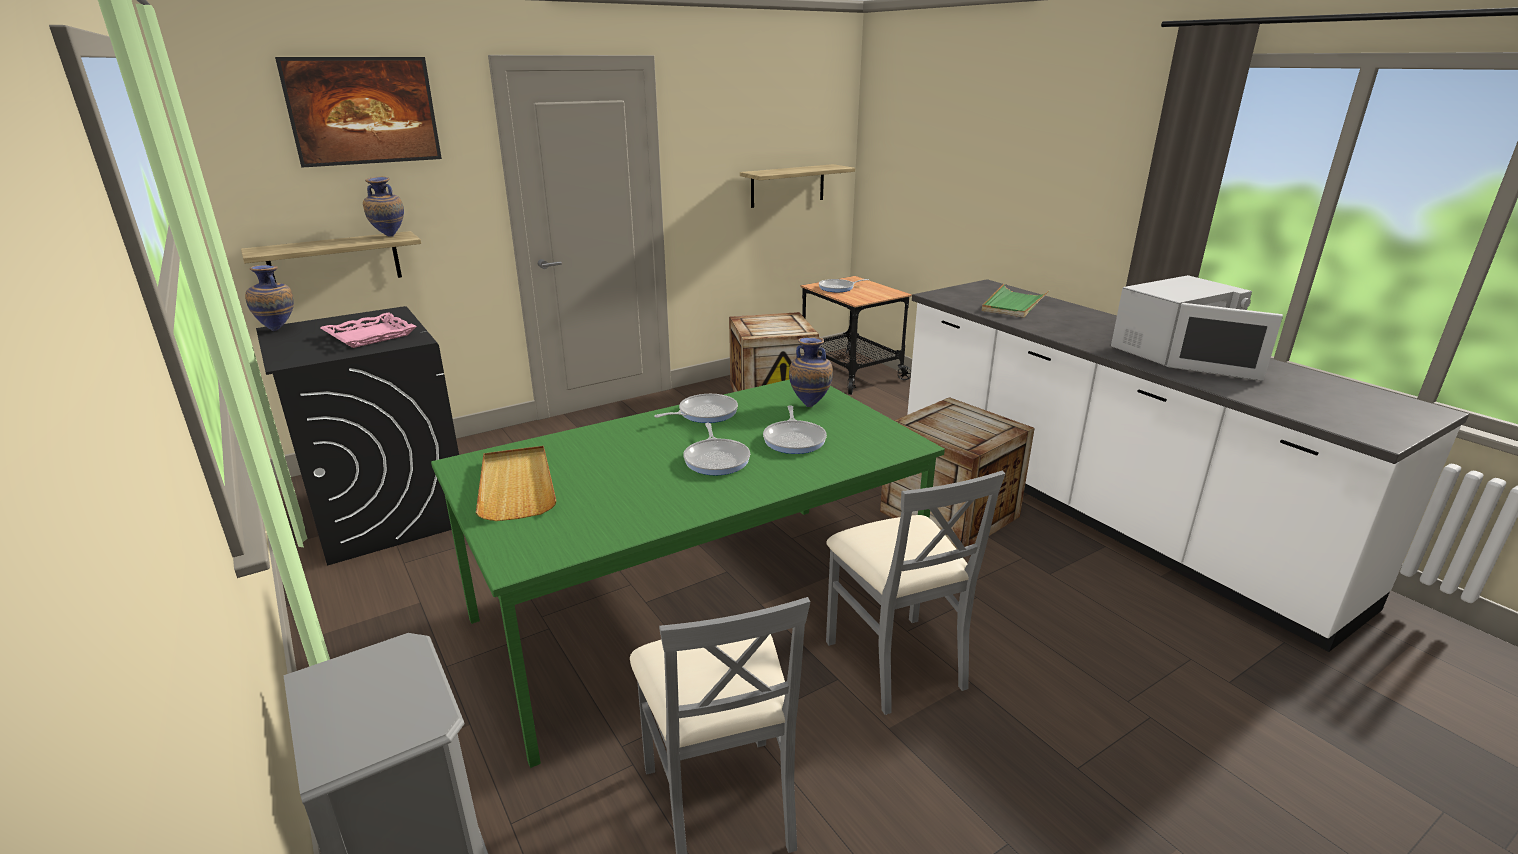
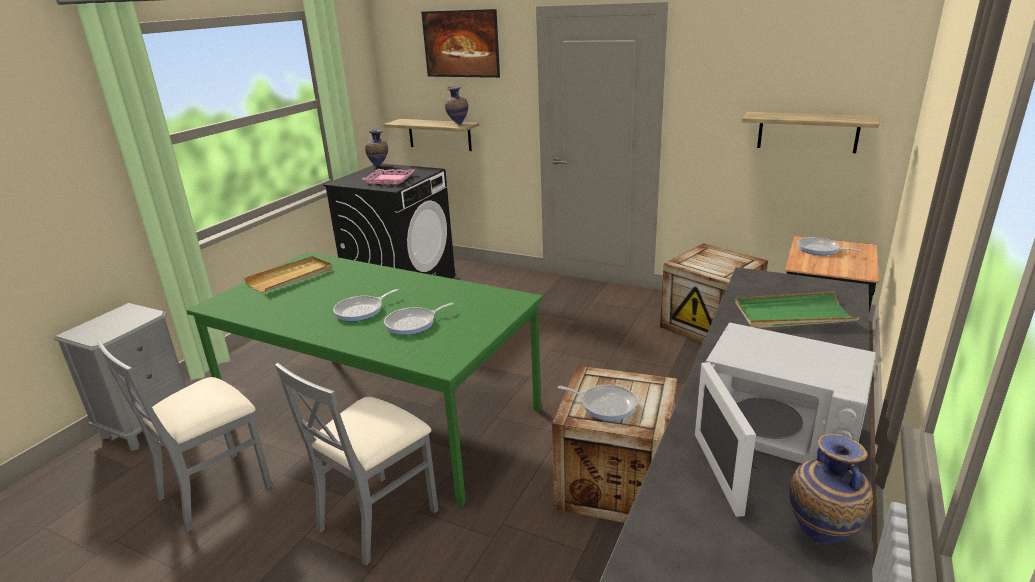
camera: 60 degrees right, 0 degrees up
frying pan [654,394,738,423] -> frying pan moved to [558,385,637,421]
vase [789,337,833,407] -> vase moved to [790,434,873,544]

